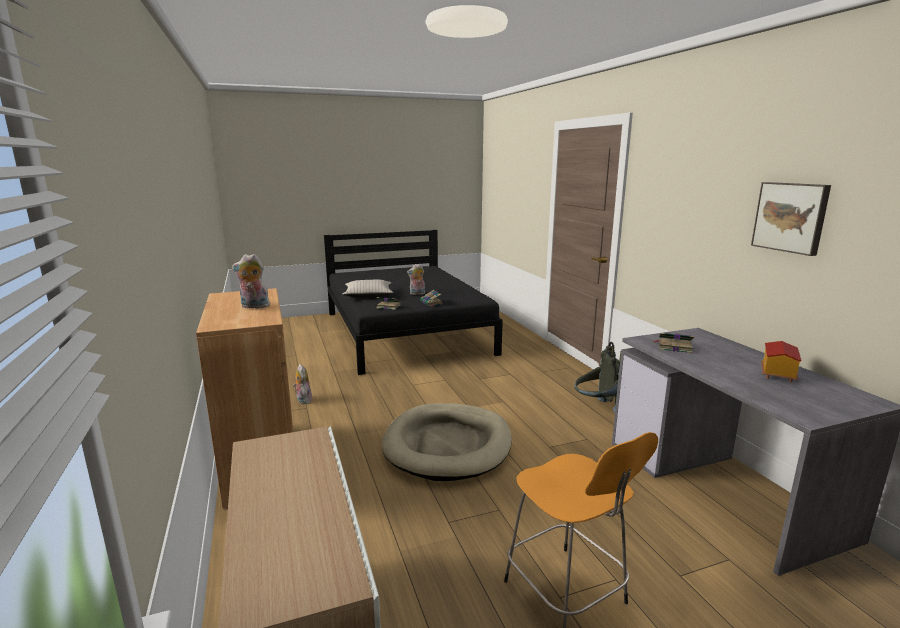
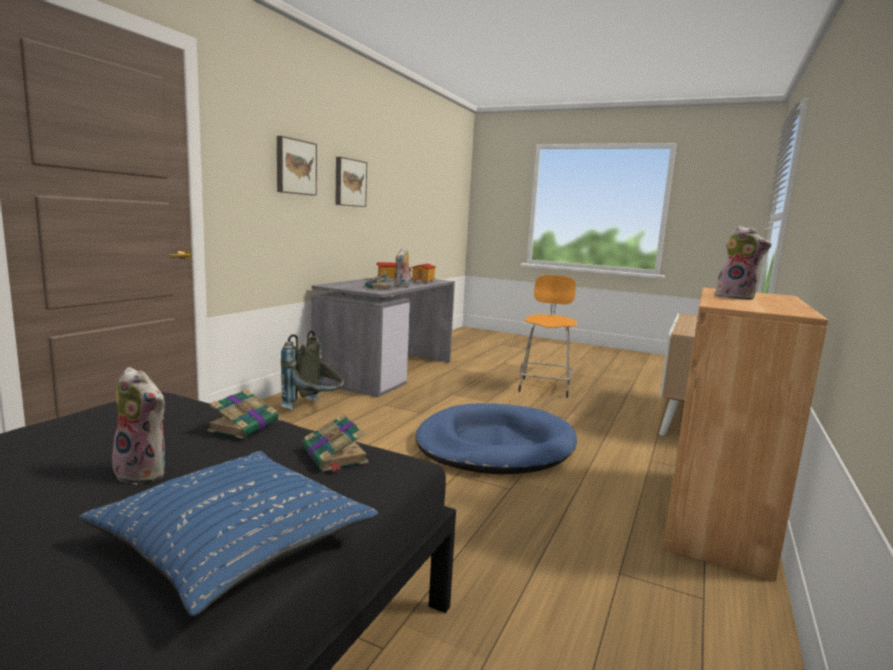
camera: 135 degrees left, 5 degrees down
plush toy [293,364,312,404] -> plush toy moved to [394,247,412,287]
beige pillow [342,280,393,298] -> blue pillow [79,451,378,617]
beige dog bed [382,403,512,481] -> blue dog bed [415,403,577,475]
none -> picture [277,136,317,196]
none -> toy house [412,263,436,283]

